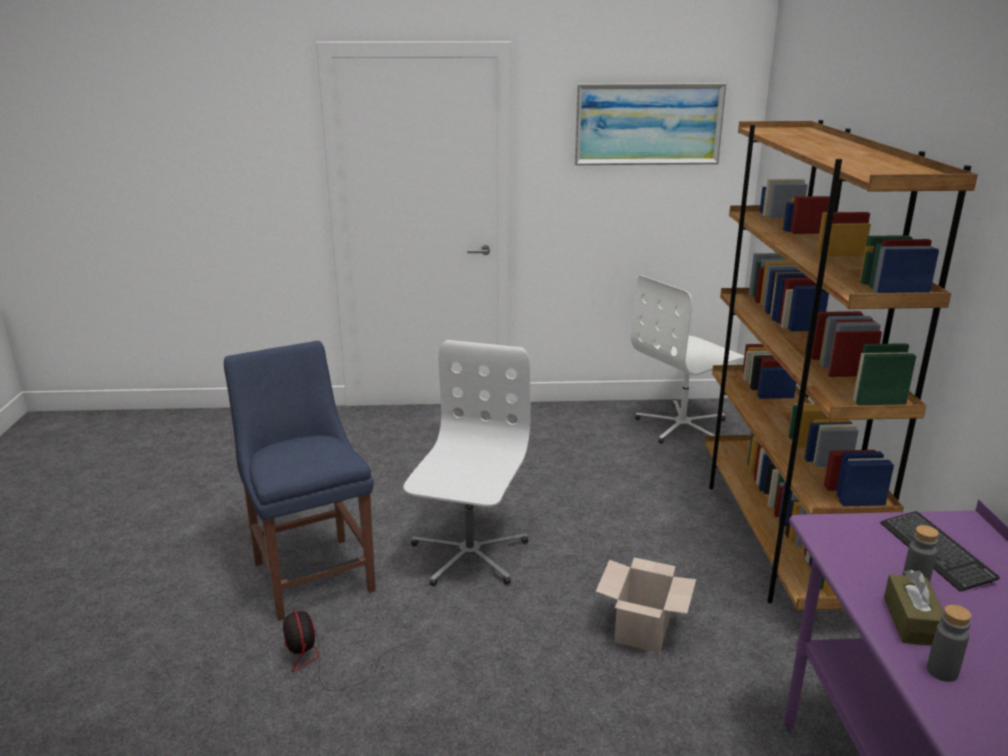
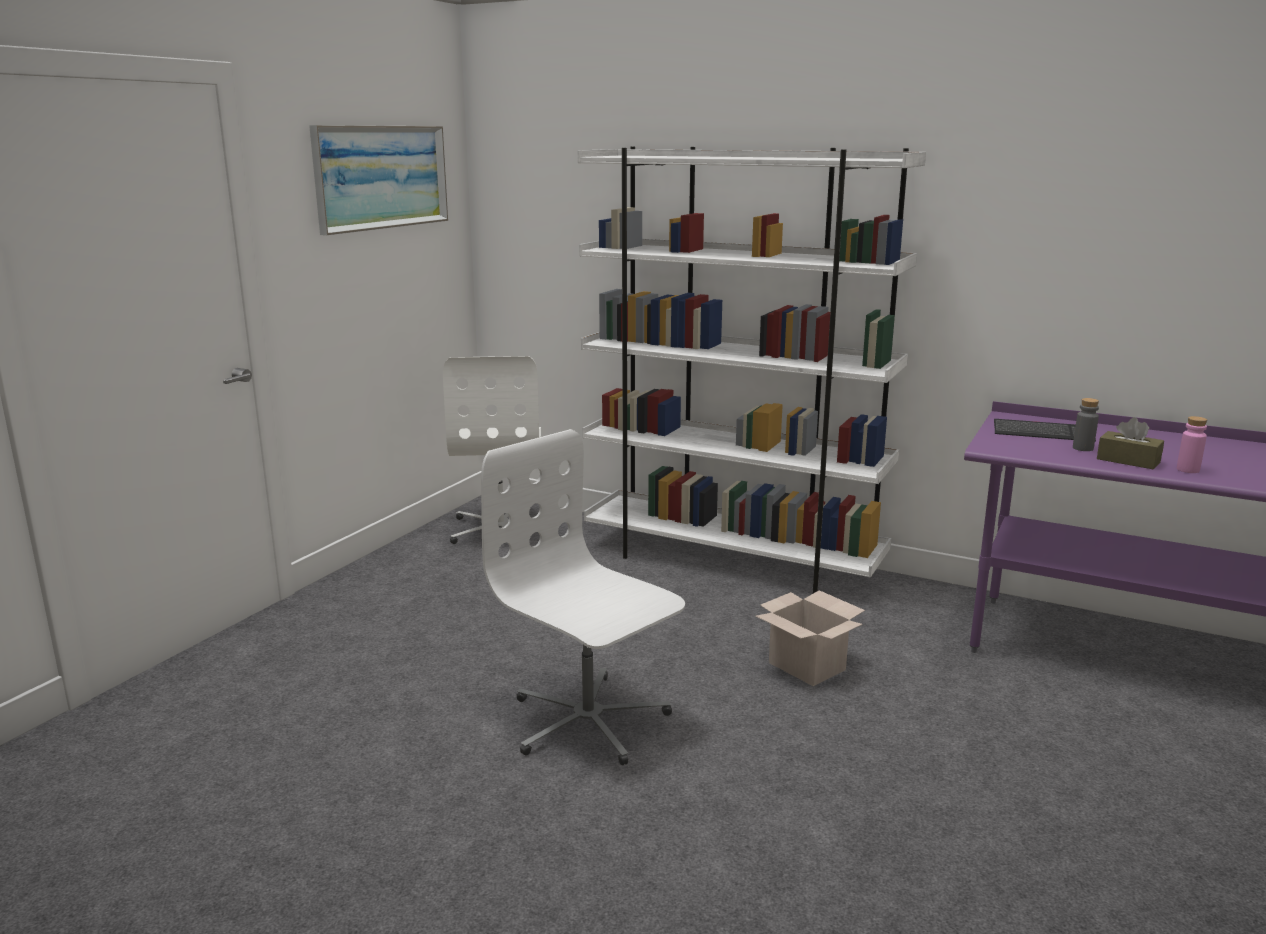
camera: 60 degrees left, 5 degrees down
blue chair [224,341,376,621] -> none
fan [283,610,403,691] -> none
brown bookcase [705,120,978,610] -> white bookcase [578,146,926,593]
grey bottle [927,605,972,682] -> pink bottle [1177,416,1207,473]

